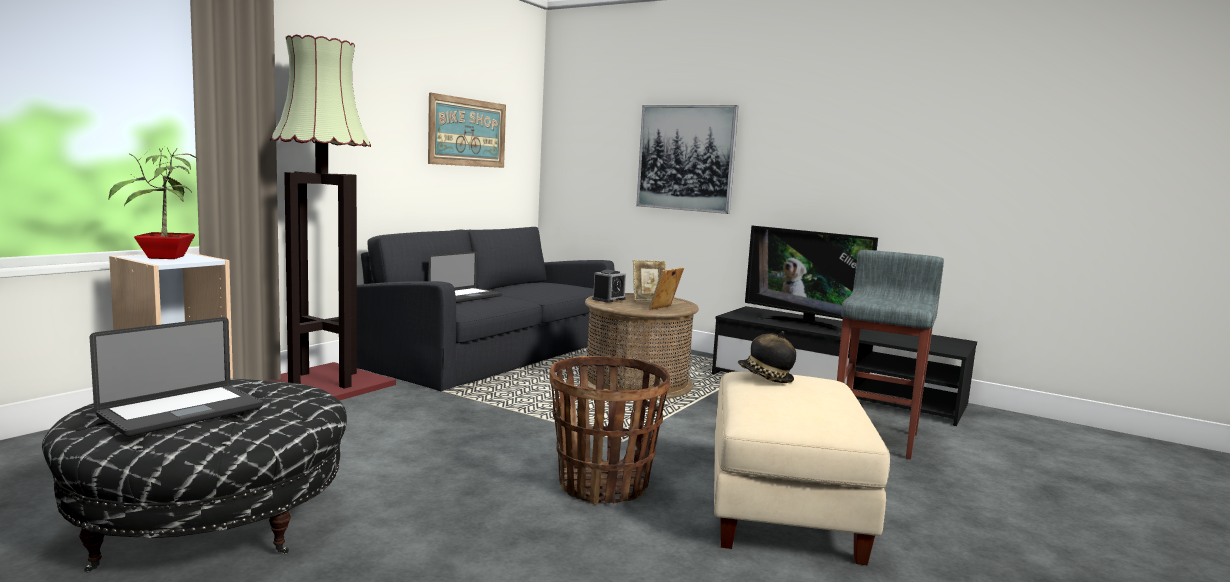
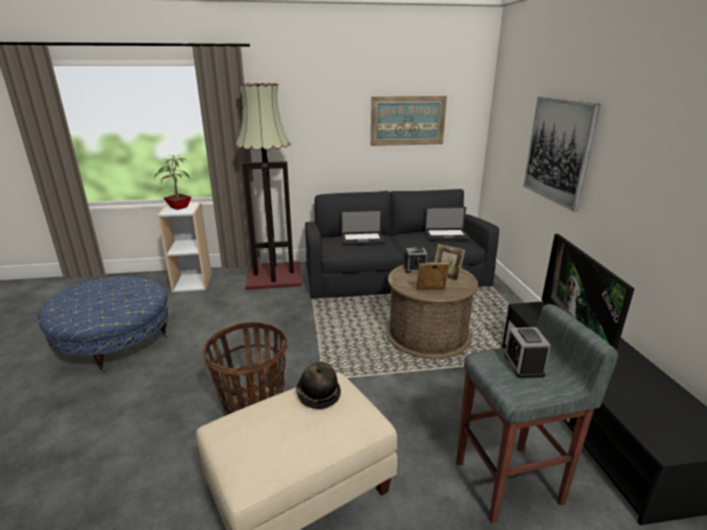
camera: 50 degrees right, 15 degrees up
black ottoman [42,379,347,573] -> blue ottoman [38,276,168,372]
laptop [90,317,263,437] -> laptop moved to [424,207,470,241]
none -> alarm clock [504,327,551,378]

